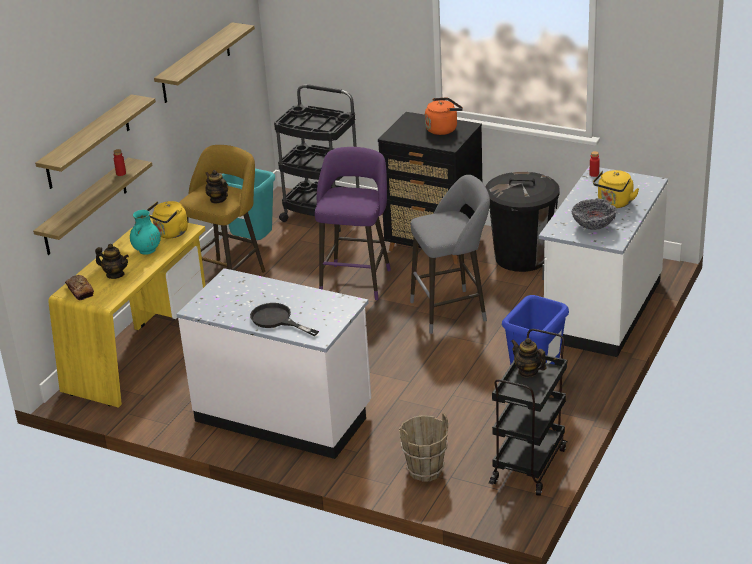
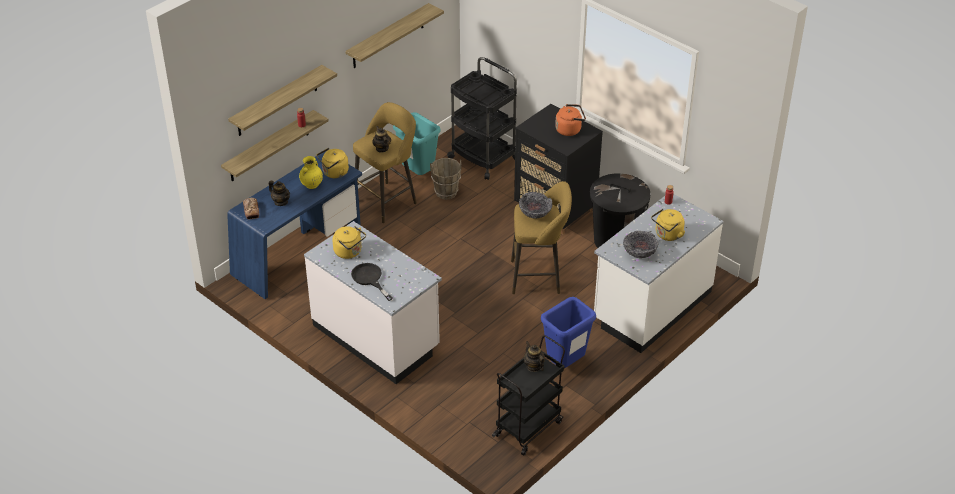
camera: 15 degrees right, 10 degrees up
yellow desk [48,215,206,408] -> blue desk [227,152,362,299]
turquoise vase [130,210,161,255] -> yellow vase [299,156,323,189]
purple stool [315,147,391,300] -> none
brown bucket [399,413,448,482] -> brown bucket moved to [430,158,461,200]
grey stool [410,175,490,334] -> yellow stool [511,181,572,294]
none -> yellow kettle [333,226,366,259]
none -> bowl [519,192,552,219]

